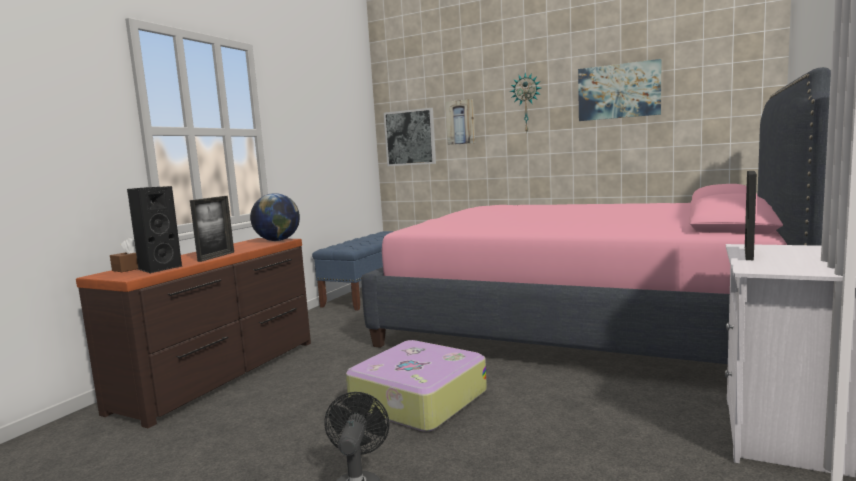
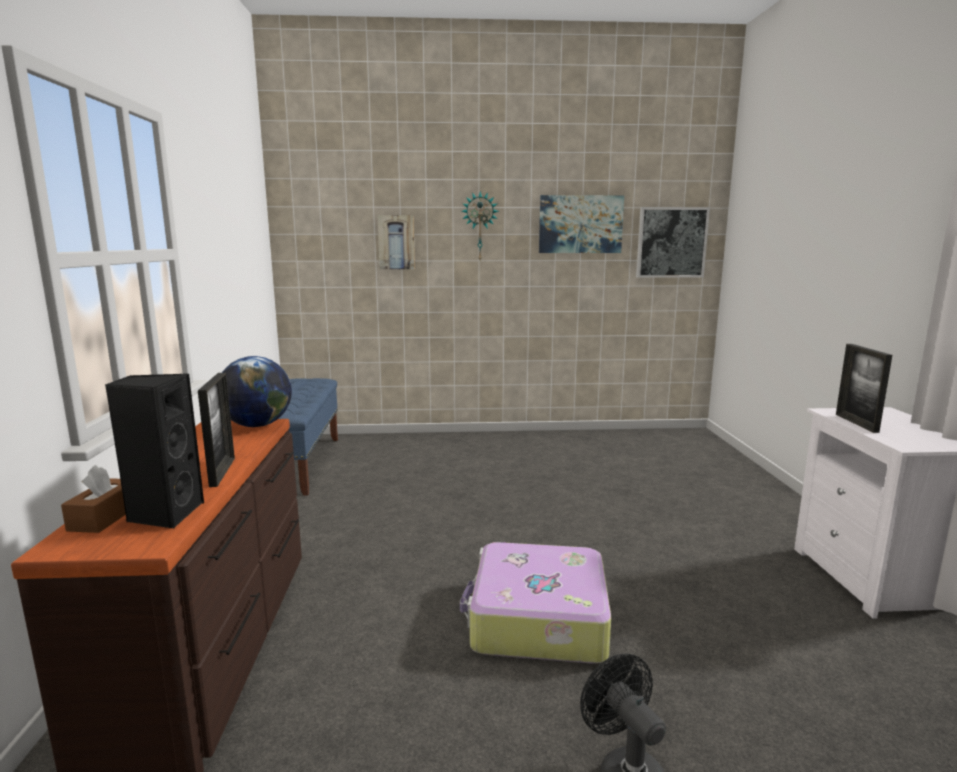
camera: 30 degrees left, 5 degrees up
pink bed [362,67,831,364] -> none
picture [384,108,436,166] -> picture moved to [636,207,710,278]

